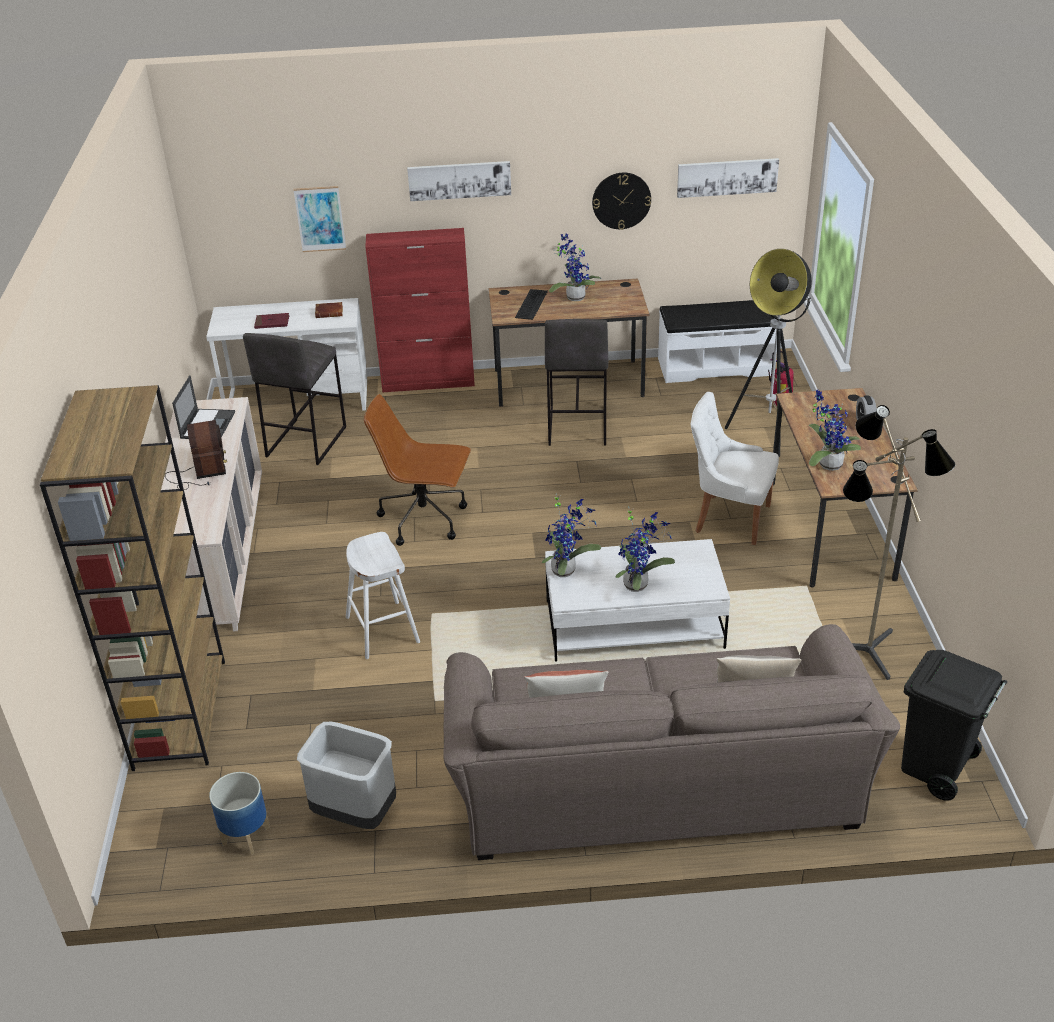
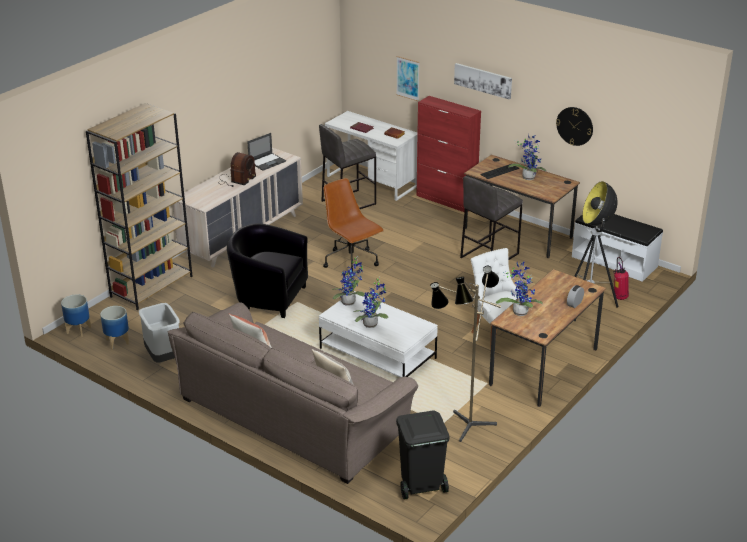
camera: 40 degrees right, 5 degrees down
white stool [346,532,420,659] -> black armchair [227,223,308,318]
picture [677,158,779,198] -> none
none -> planter [61,294,91,337]

